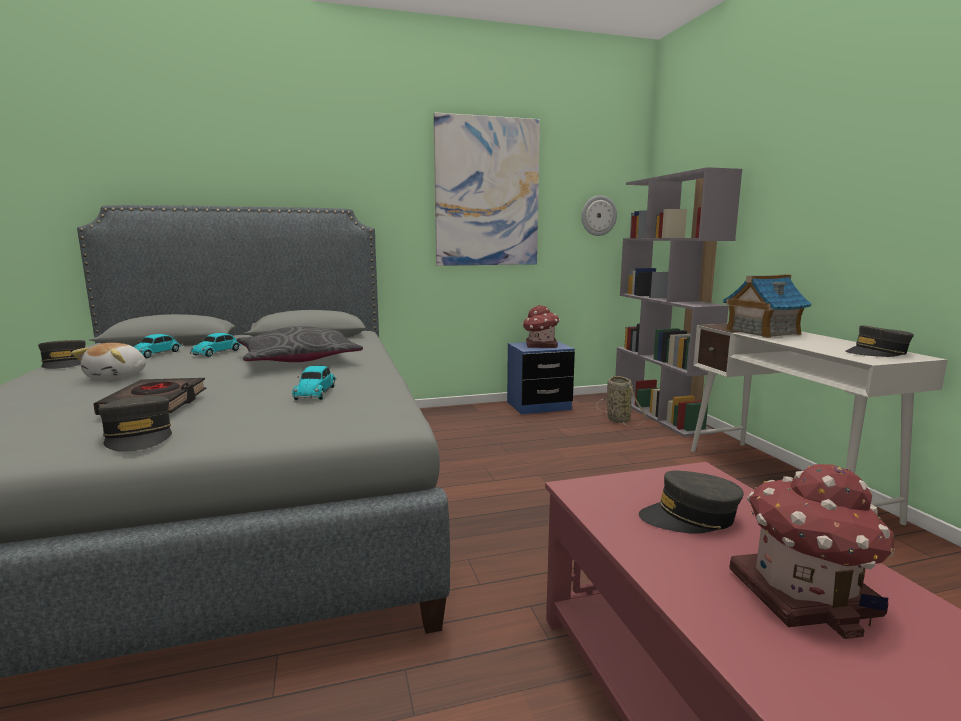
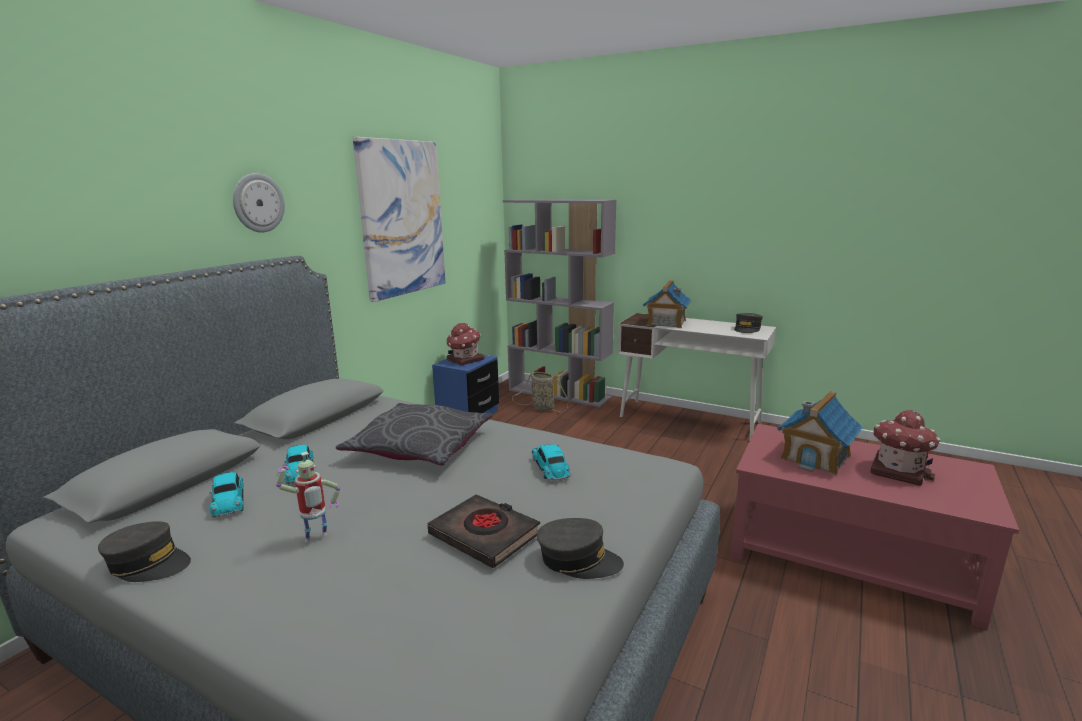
camera: 45 degrees left, 5 degrees up
plush toy [71,343,146,380] -> toy robot [276,452,340,542]
toy car [292,366,337,400] -> toy car turned 150 degrees counterclockwise [532,444,571,481]
wall clock [581,195,617,236] -> wall clock moved to [233,173,285,233]
grey cap [639,470,744,534] -> toy house [777,391,863,475]

